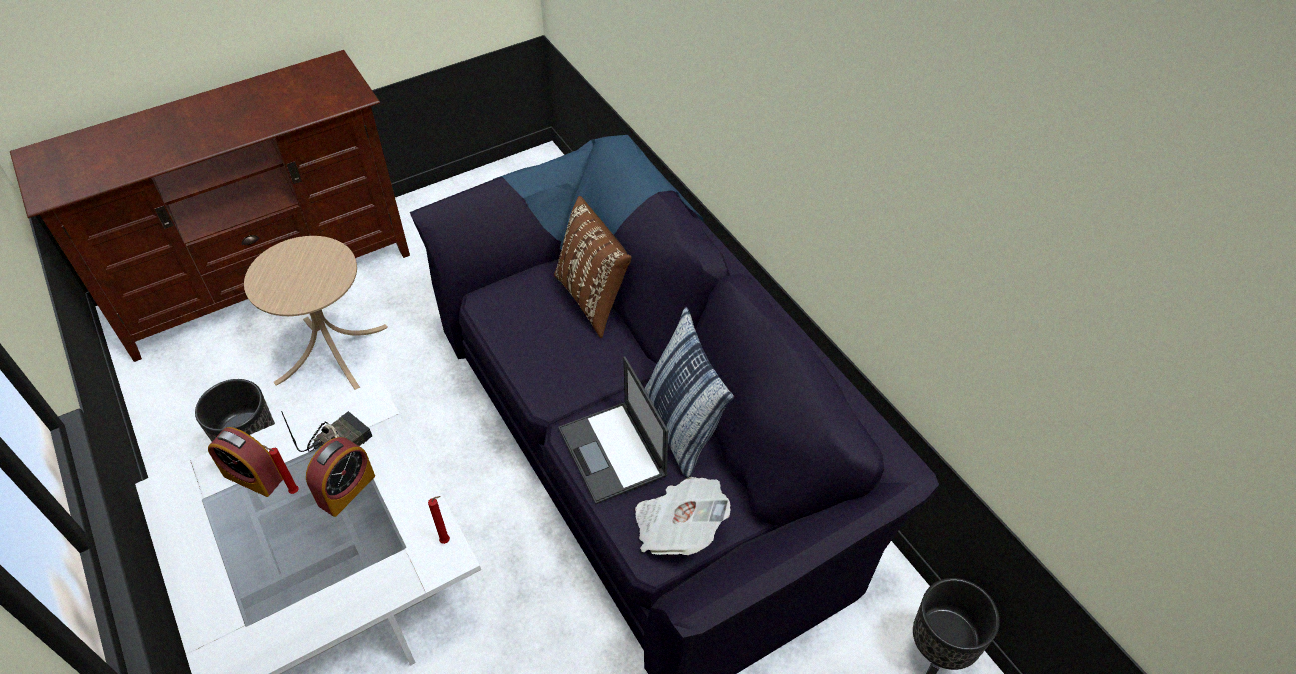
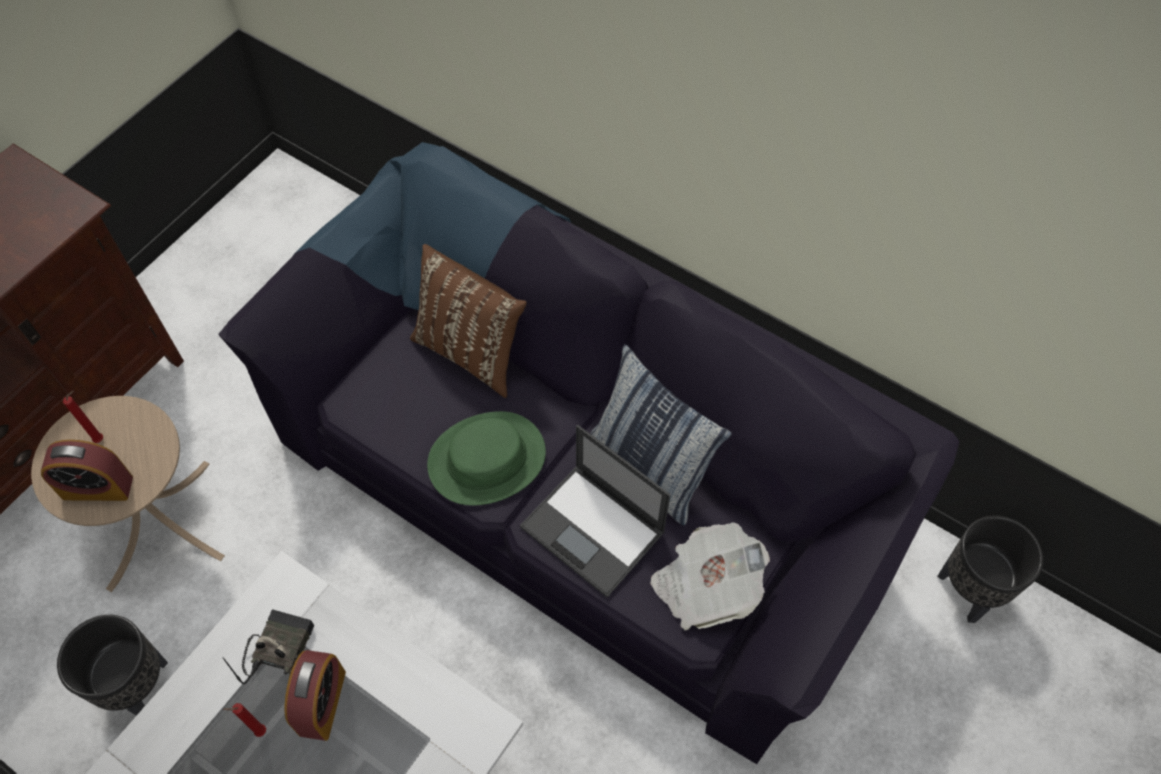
camera: 25 degrees left, 10 degrees up
alarm clock [208,427,283,497] -> alarm clock moved to [41,440,133,501]
red candle [428,496,450,544] -> red candle moved to [63,391,103,443]
none -> green hat [427,411,546,506]

